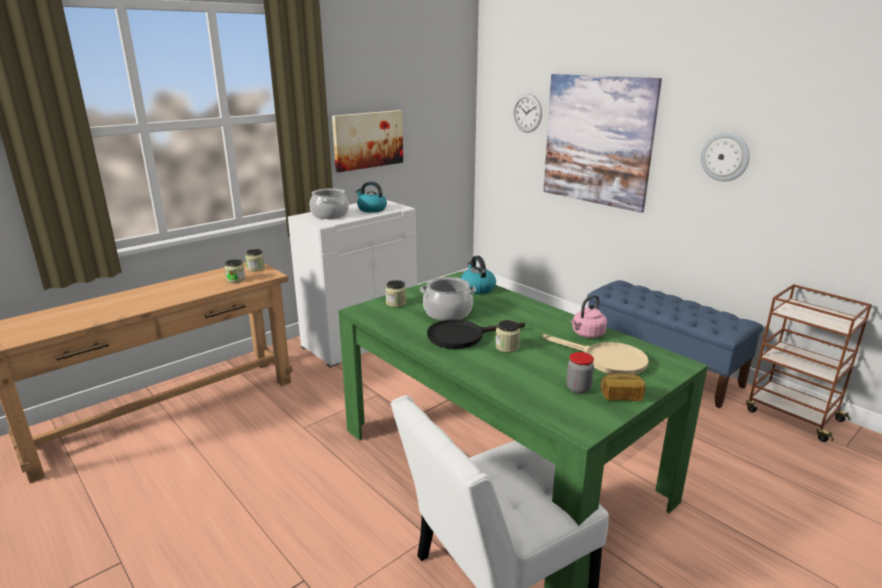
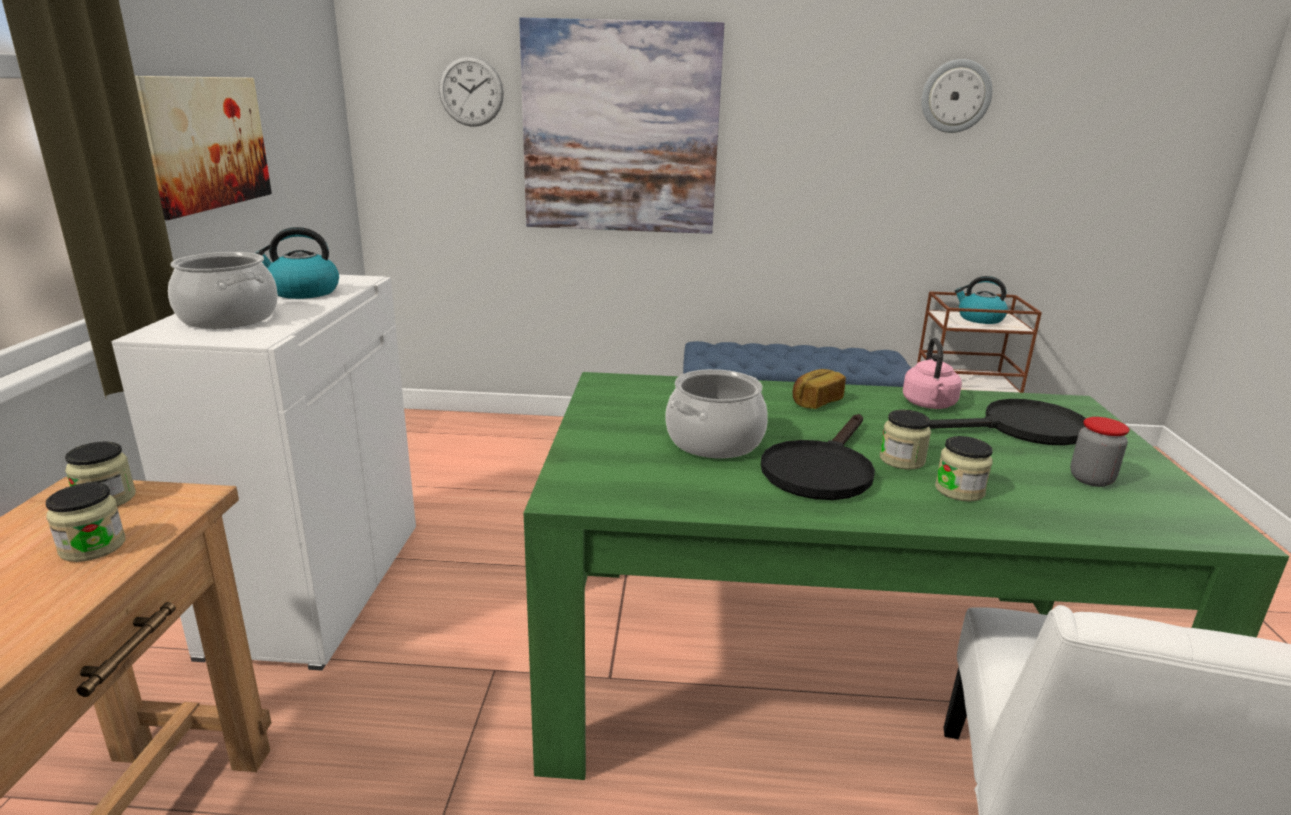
camera: 45 degrees left, 0 degrees up
jar [385,280,406,307] -> jar moved to [935,436,993,502]
kettle [461,256,496,294] -> kettle moved to [955,276,1008,324]
beige frying pan [542,334,649,375] -> black frying pan [928,399,1086,445]
bread [601,374,645,401] -> bread moved to [792,369,846,409]
wall clock [701,133,750,181] -> wall clock moved to [921,59,993,133]

